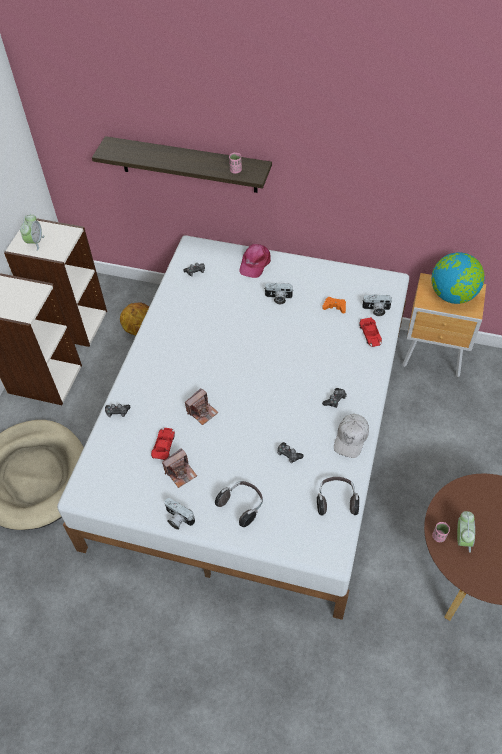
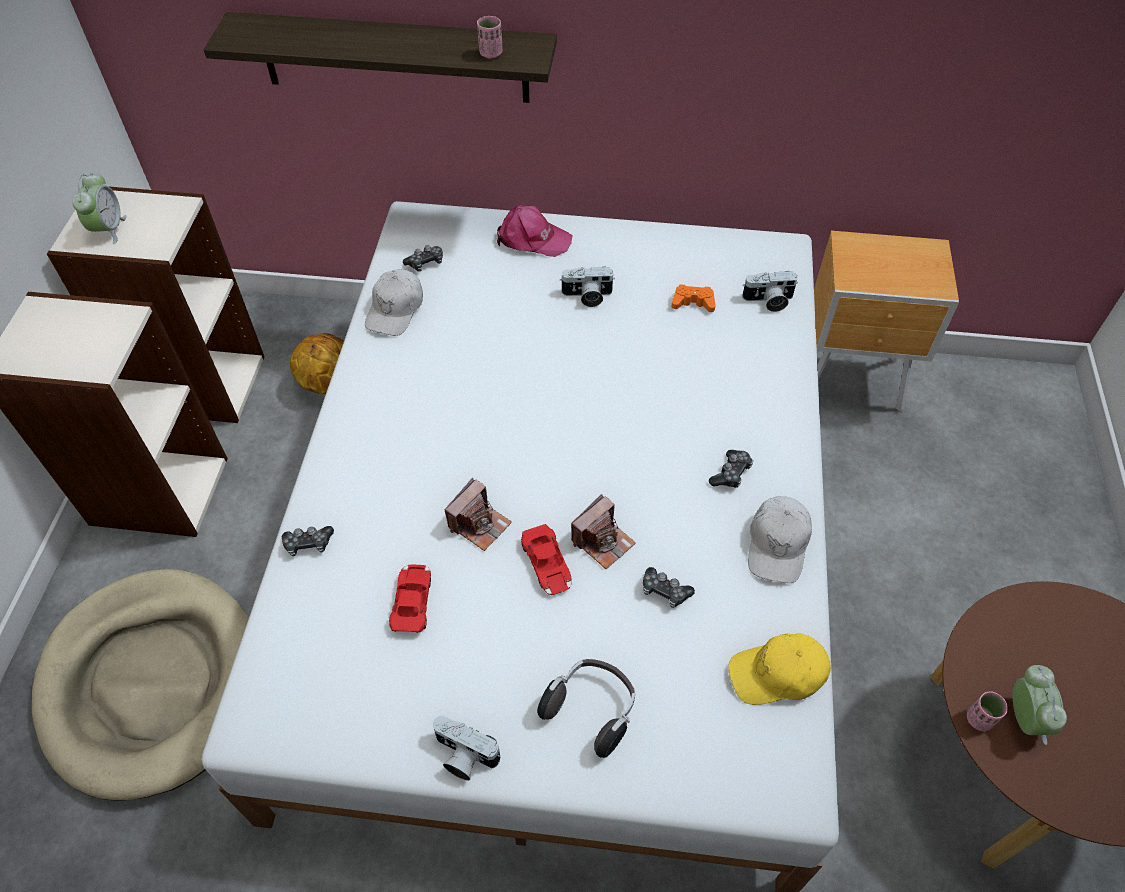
camera: 10 degrees left, 0 degrees up
camera [162,448,197,488] -> camera moved to [571,494,636,569]
pink cap [239,244,271,278] -> pink cap turned 90 degrees counterclockwise [497,205,573,257]
headphones [317,477,359,515] -> yellow cap [728,633,831,705]
red toy car [359,317,382,347] -> red toy car moved to [521,524,572,595]
globe [432,252,485,304] -> none
none -> white cap [365,269,423,336]

